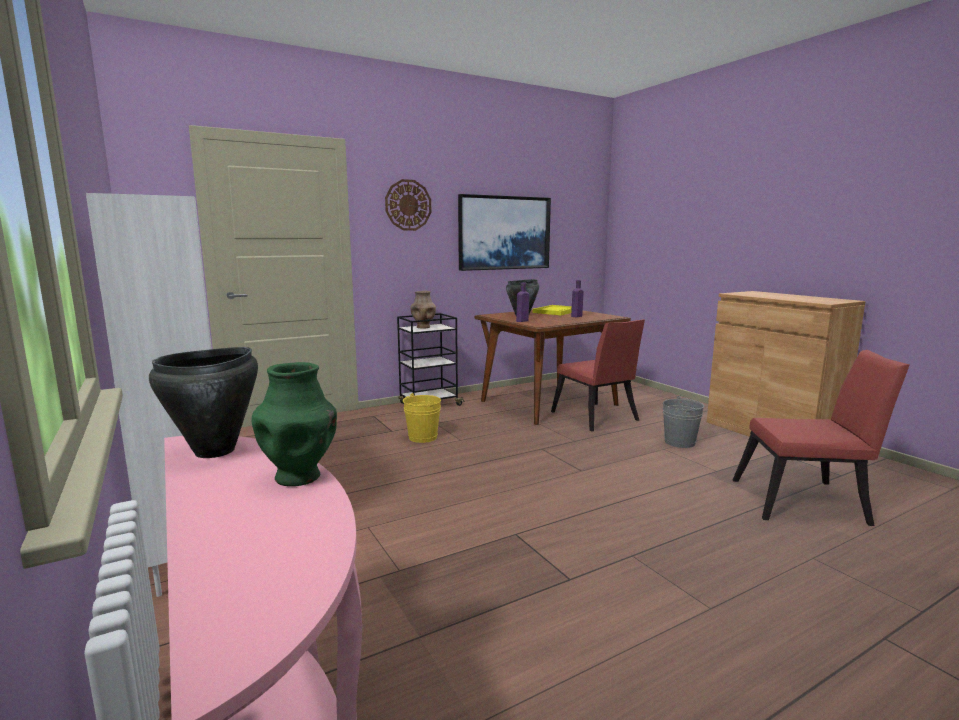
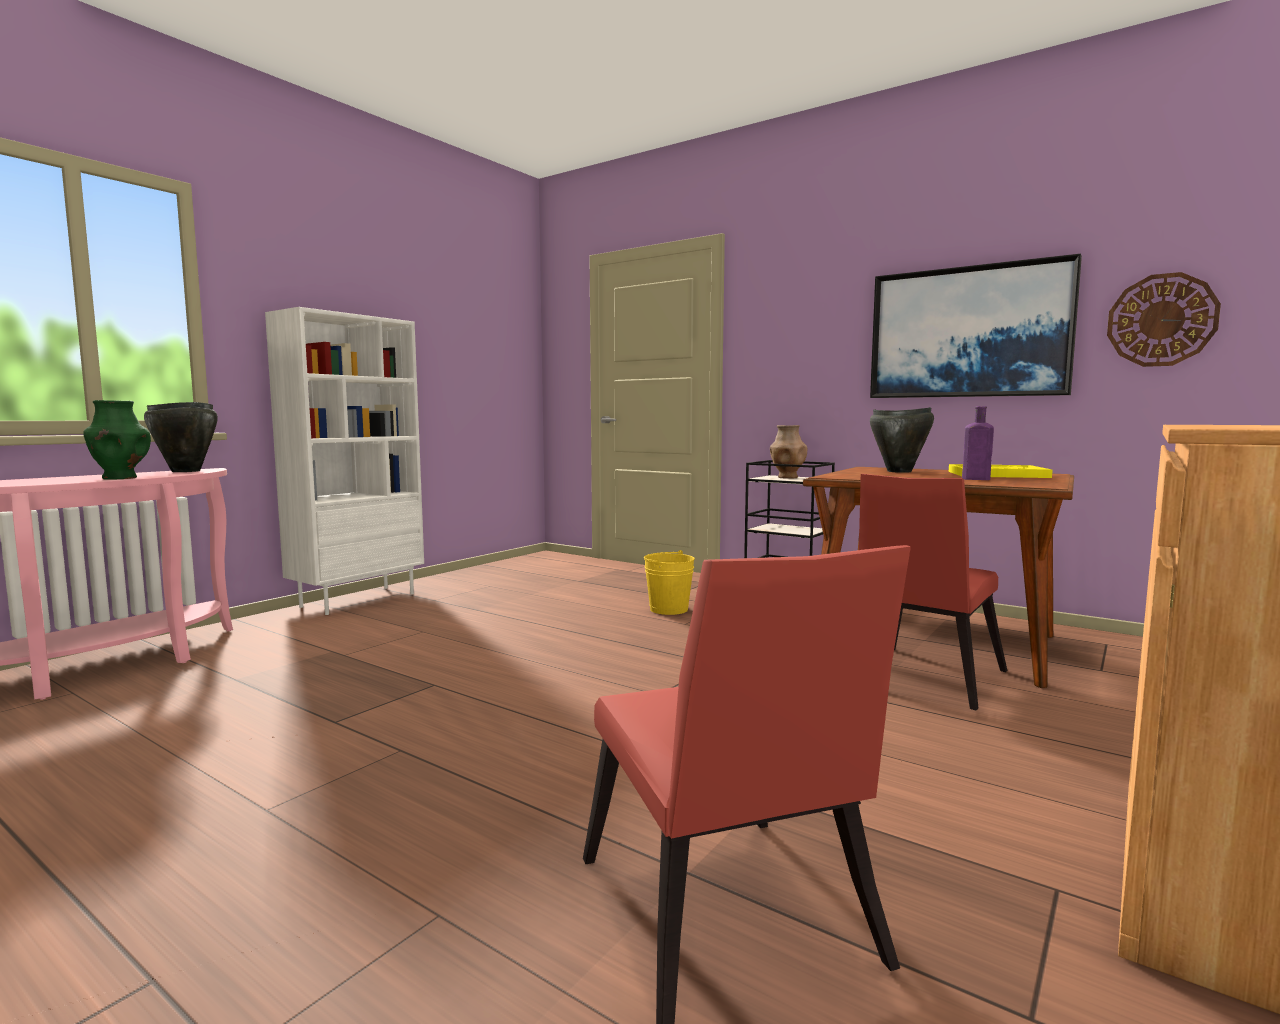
camera: 65 degrees right, 5 degrees down
wall clock [385,179,431,231] -> wall clock moved to [1107,272,1221,367]
purple bottle [516,283,529,322] -> none
grey bucket [663,396,704,448] -> none

